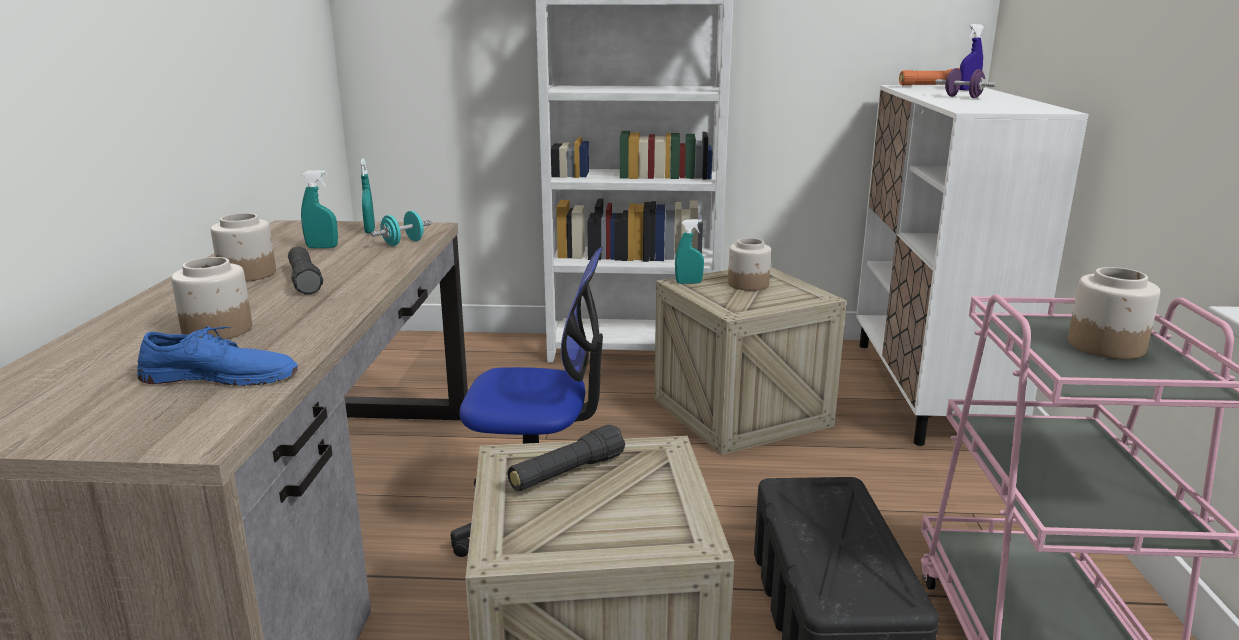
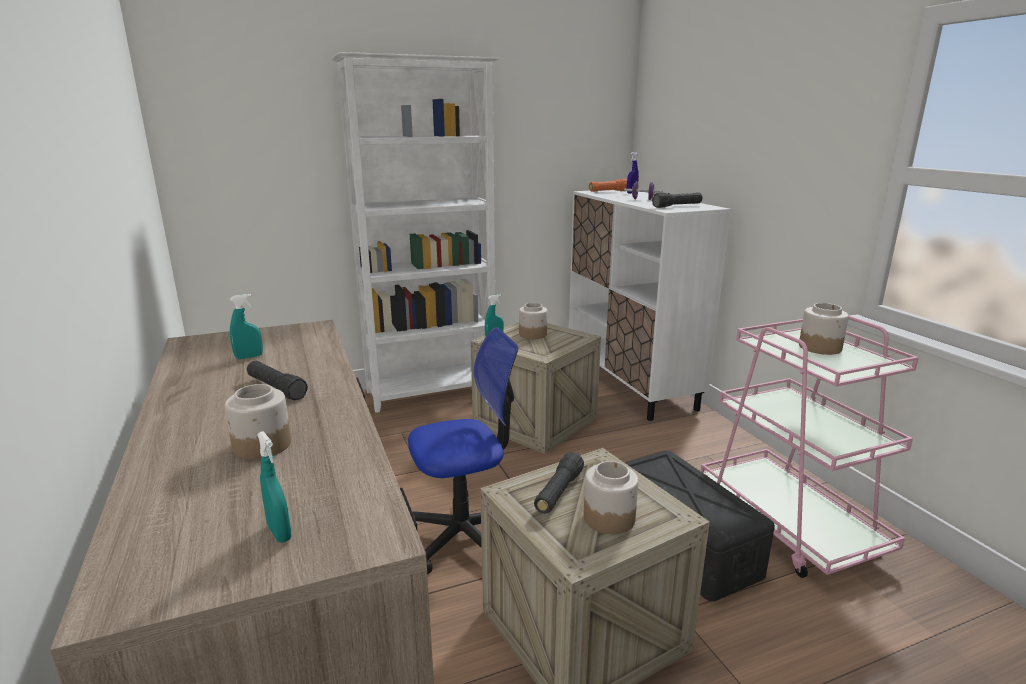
camera: 25 degrees left, 0 degrees up
blue shoe [137,326,298,386] -> none
jar [211,213,276,282] -> jar moved to [584,461,639,534]
turquoise spray bottle [360,158,375,234] -> turquoise spray bottle moved to [257,431,292,543]
turquoise dumbbell [371,211,431,246] -> none
none -> black flashlight [652,192,703,208]

